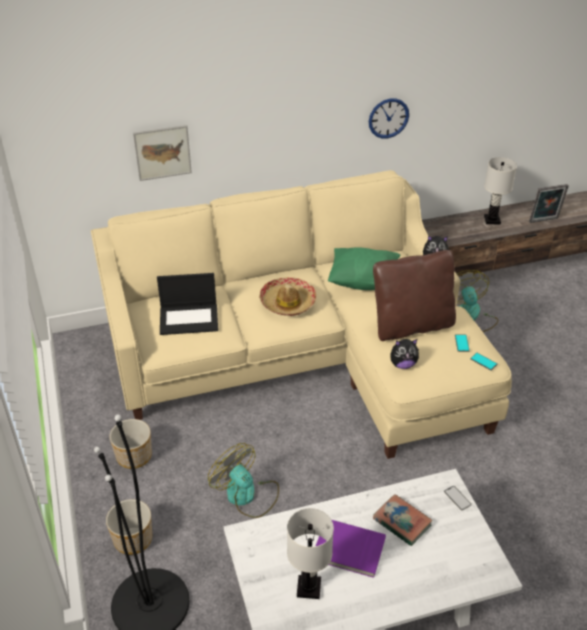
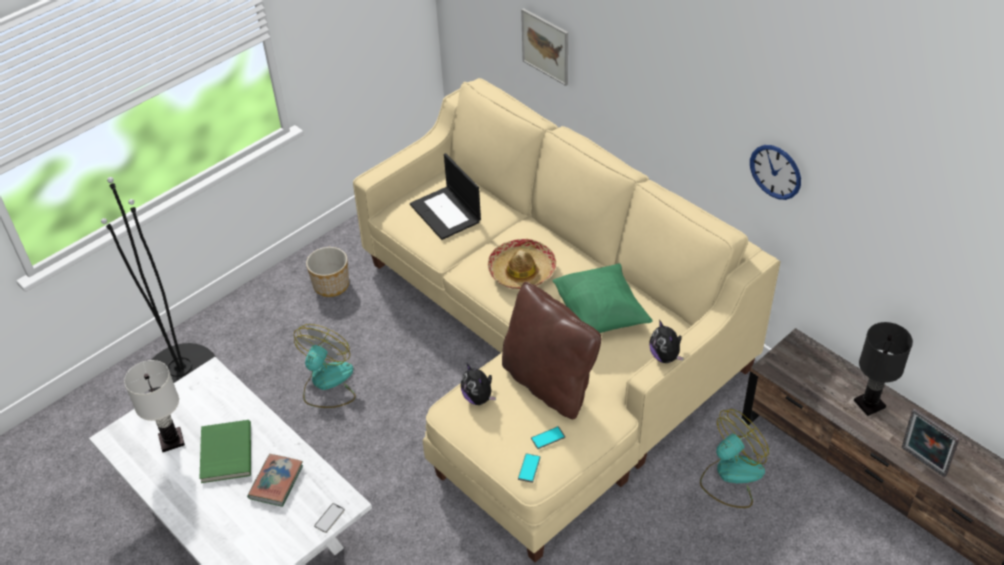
camera: 65 degrees right, 5 degrees up
planter [106,499,152,555] -> none
purple book [316,520,386,578] -> green book [199,420,251,483]
white table lamp [484,157,517,224] -> black table lamp [854,322,913,416]

